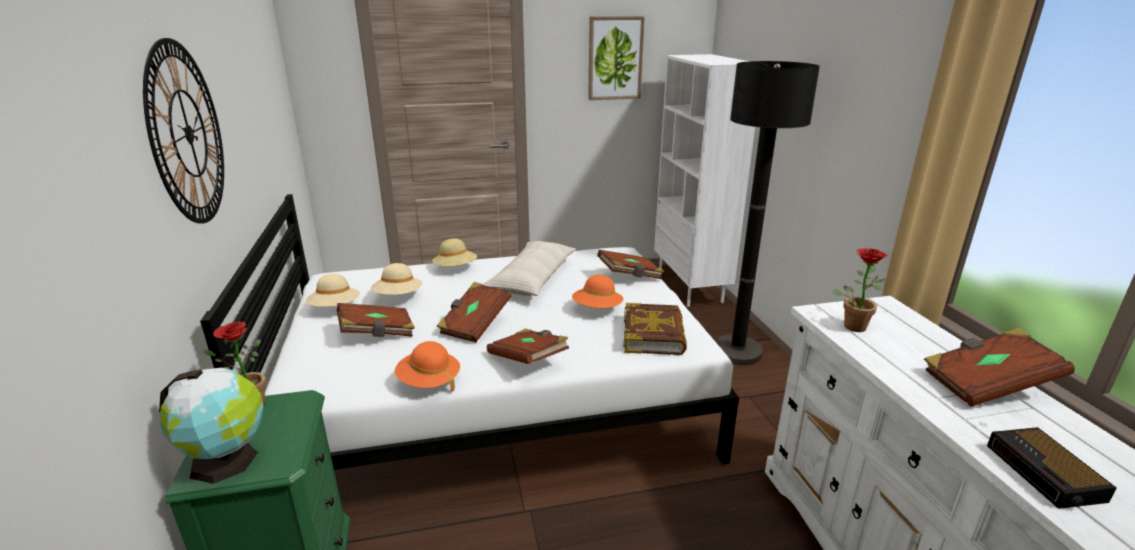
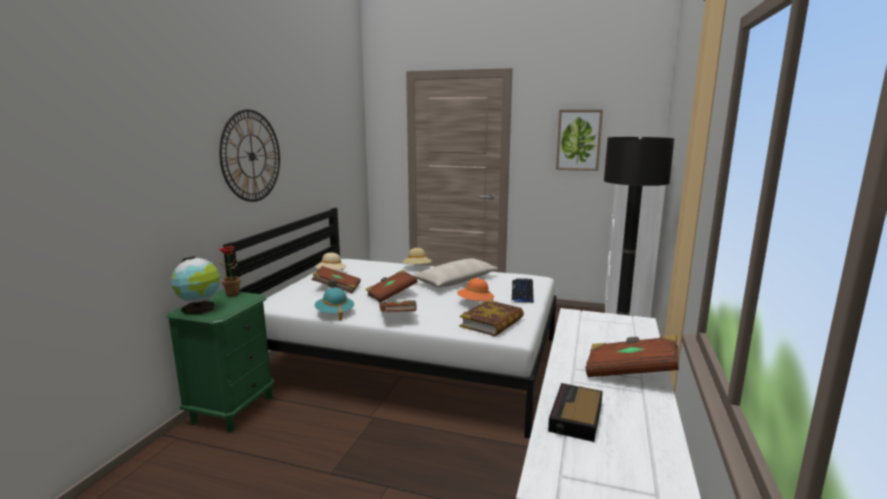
camera: 30 degrees right, 10 degrees down
beige hat [371,263,422,295] -> none
orange hat [395,341,460,392] -> turquoise hat [315,287,354,320]
brown book [597,250,664,279] -> keyboard [512,278,534,303]
potted plant [832,248,888,332] -> none

